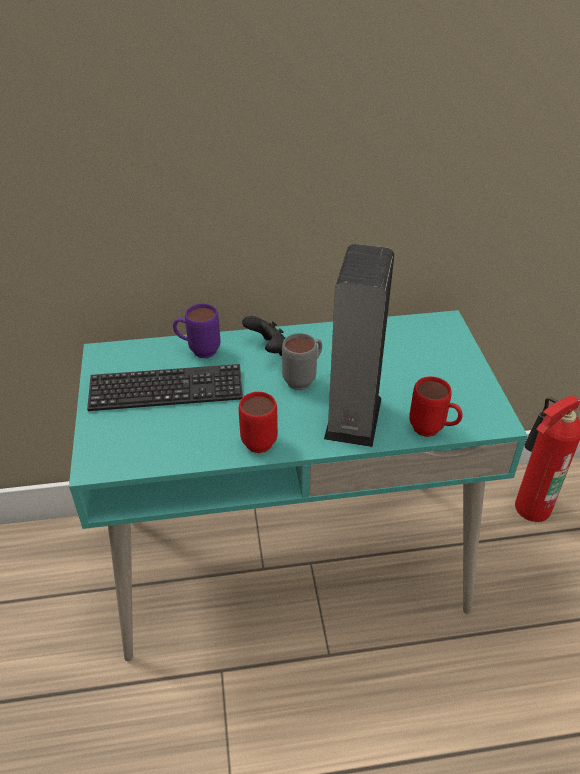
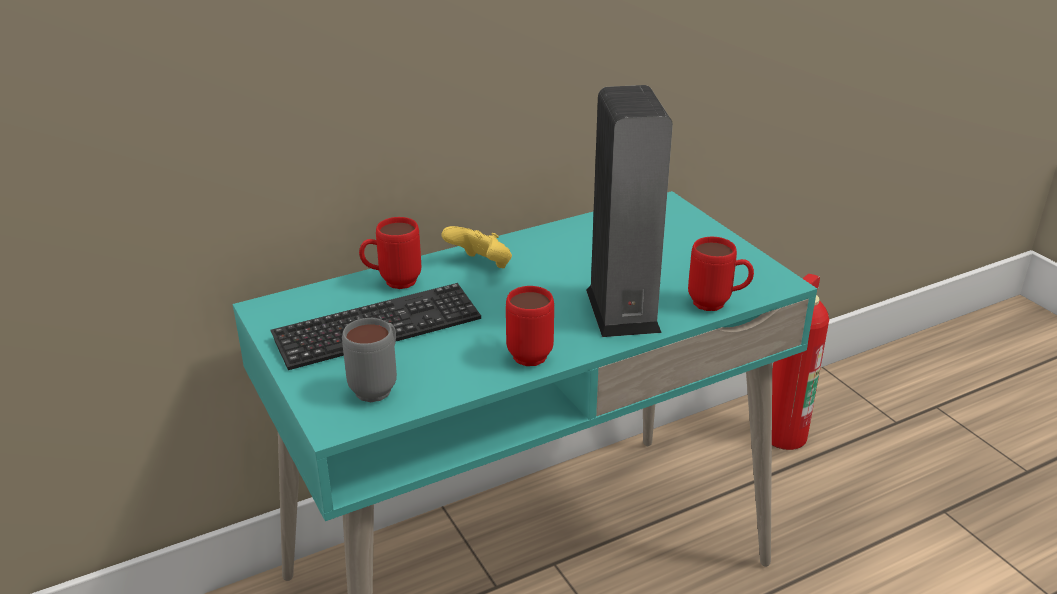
camera: 20 degrees left, 10 degrees down
purple mug [173,304,220,358] -> red mug [359,217,421,289]
black game controller [242,316,286,356] -> yellow game controller [442,226,512,268]
grey mug [282,333,322,390] -> grey mug moved to [342,318,397,402]

